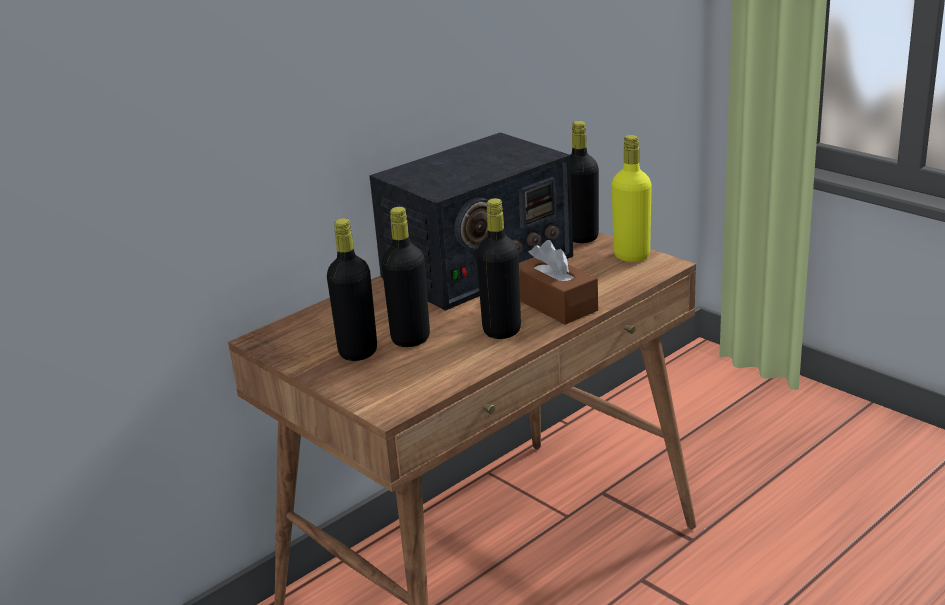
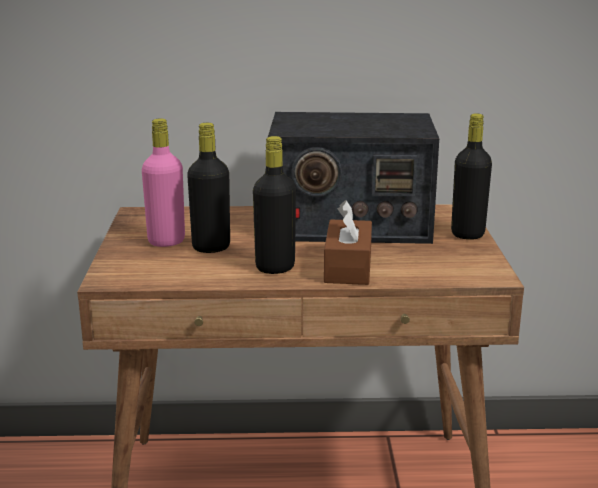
camera: 40 degrees right, 5 degrees down
black bottle [327,218,377,361] -> pink bottle [142,118,185,247]
yellow bottle [612,135,652,262] -> none

